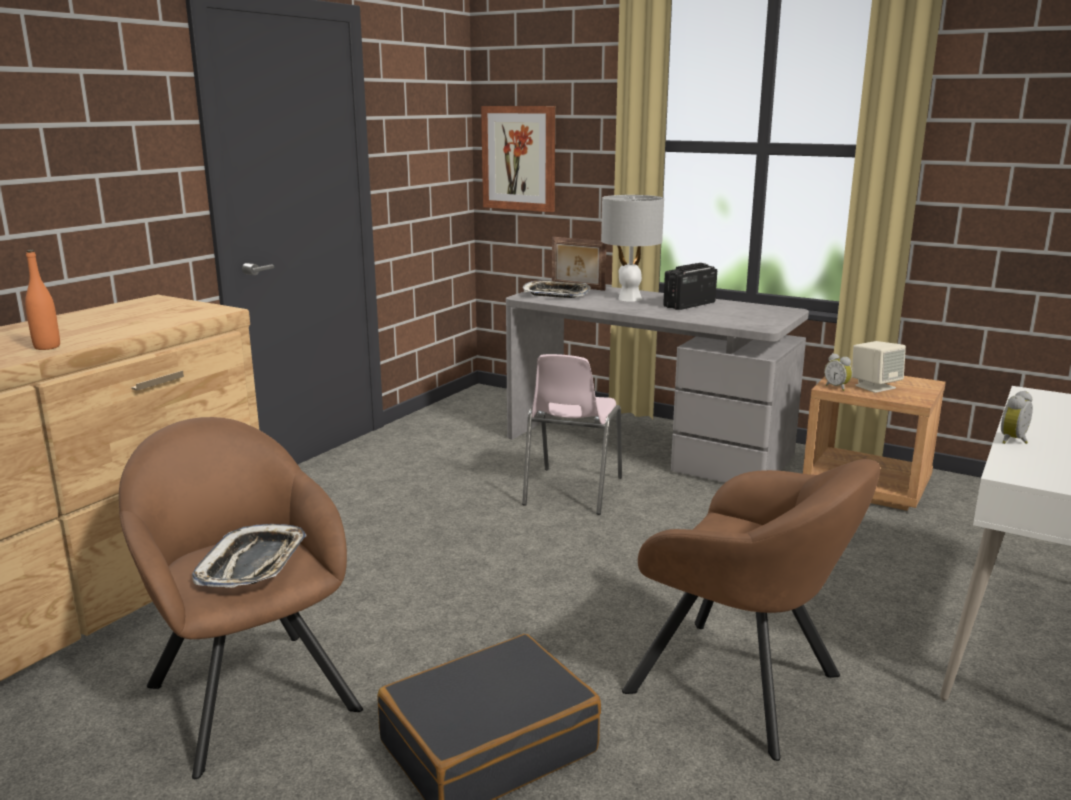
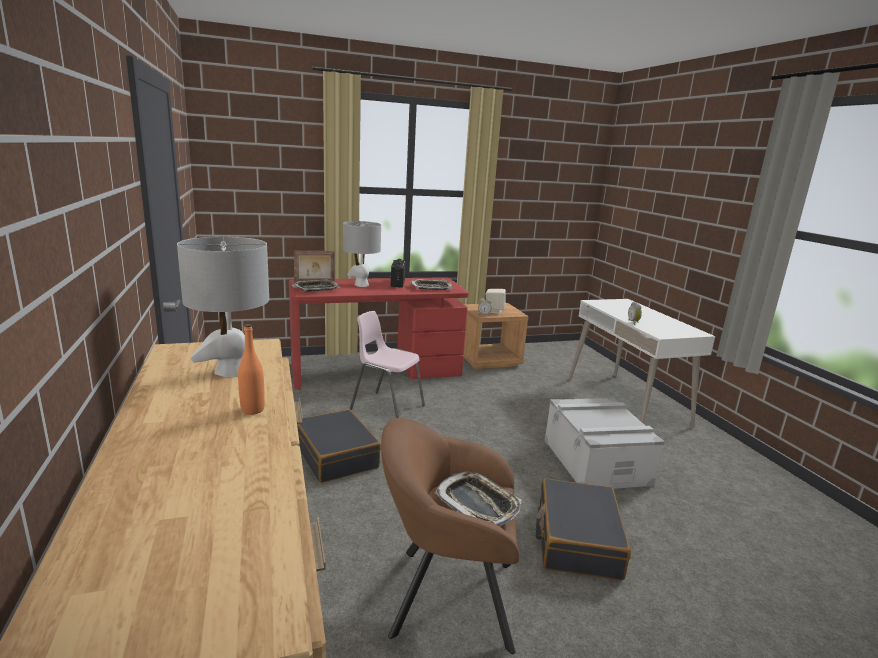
camera: 50 degrees left, 0 degrees up
picture [481,106,555,212] -> none
grey desk [506,286,809,483] -> red desk [289,277,469,390]
pink chair [522,354,622,515] -> pink chair turned 150 degrees clockwise [350,311,425,418]
brown armchair [622,459,880,761] -> grey storage box [544,398,665,489]
none -> grey table lamp [177,237,269,377]
none -> black suitcase [297,409,381,483]
none -> tray [410,279,452,290]

